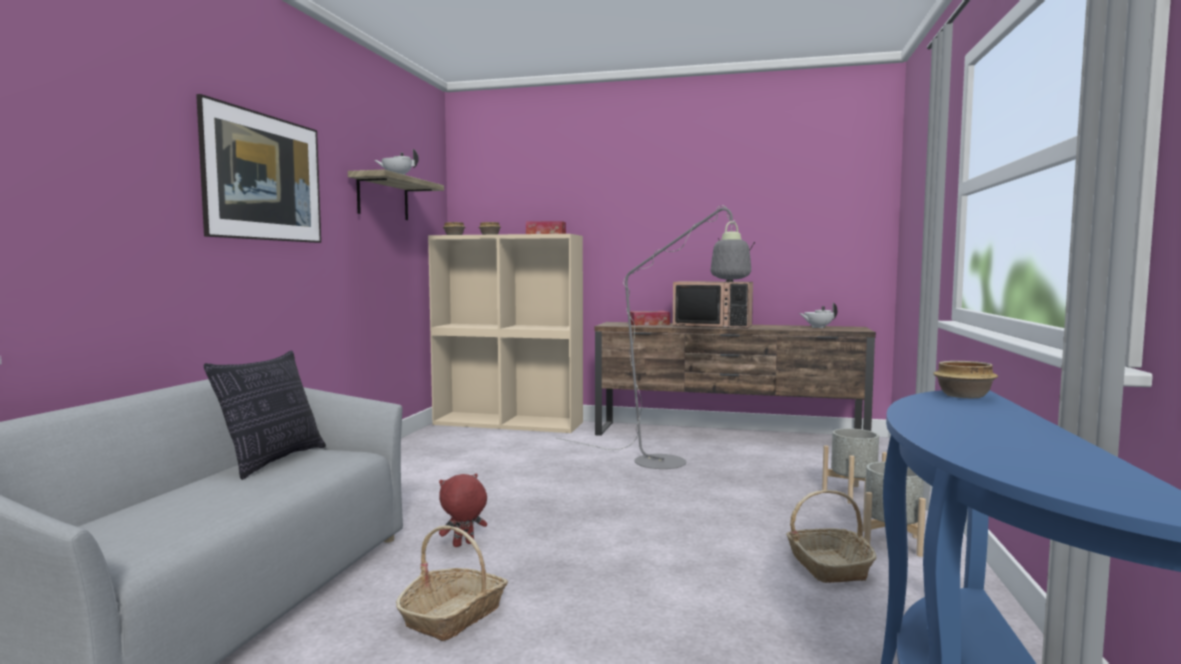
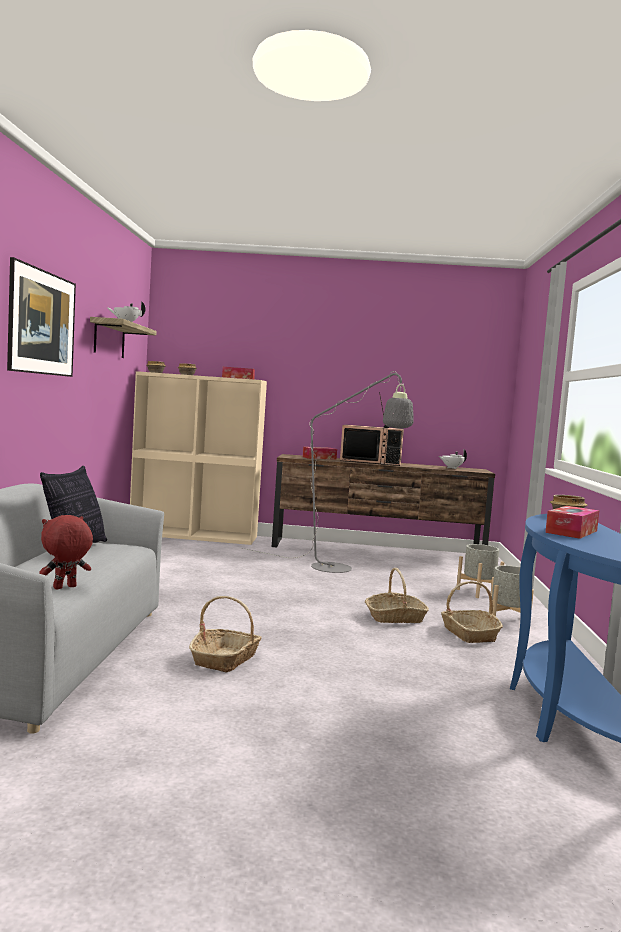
camera: 10 degrees left, 0 degrees up
red plush toy [439,473,487,547] -> red plush toy moved to [39,515,93,589]
none -> basket [365,568,429,623]
none -> tissue box [545,506,599,539]

